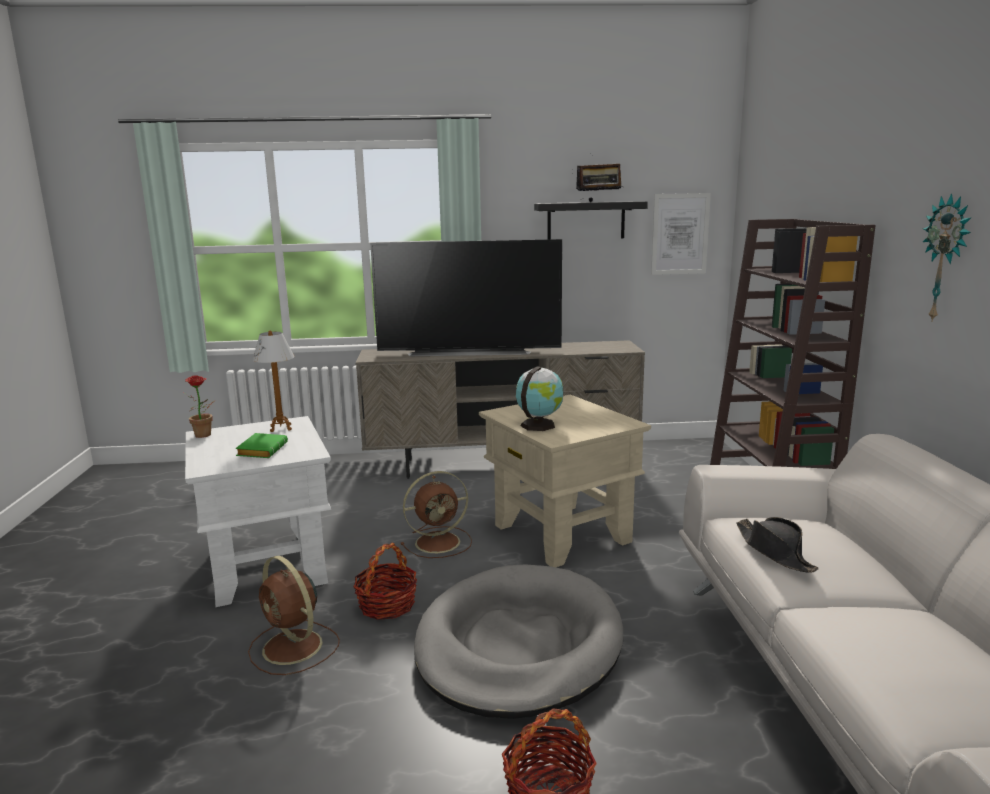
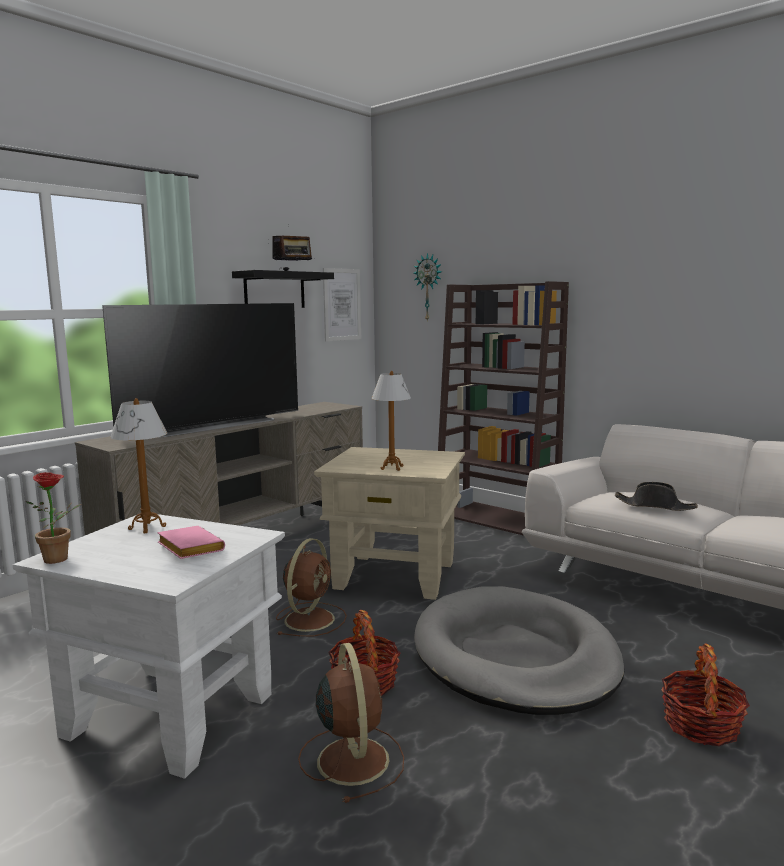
camera: 45 degrees left, 5 degrees down
green book [236,433,288,458] -> pink book [157,526,225,559]
brown fan [248,556,340,675] -> brown fan turned 105 degrees counterclockwise [298,643,404,803]
globe [516,366,563,431] -> table lamp [371,371,411,471]
wall clock [923,193,972,321] -> wall clock moved to [414,253,442,322]

